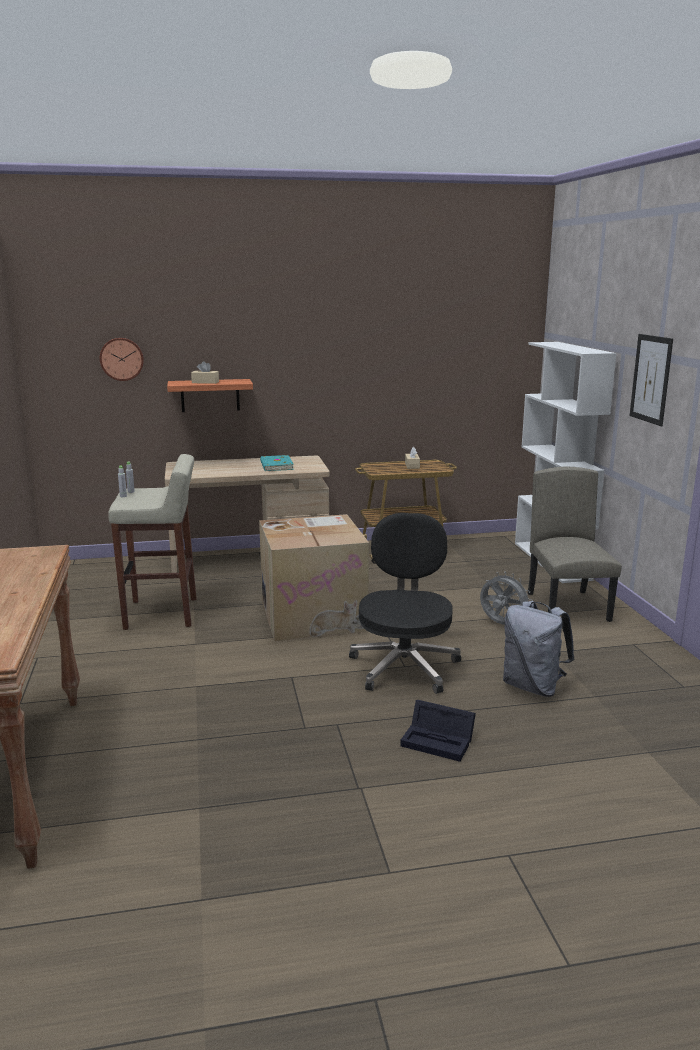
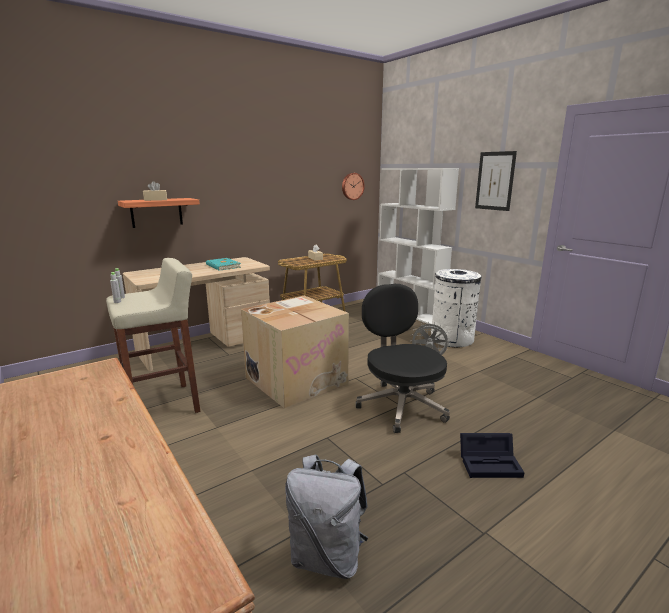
camera: 25 degrees left, 0 degrees up
wall clock [100,338,144,381] -> wall clock moved to [342,173,365,200]
grey backpack [503,601,574,697] -> grey backpack moved to [285,454,368,579]
beige chair [528,466,622,622] -> white trash can [431,269,482,347]

